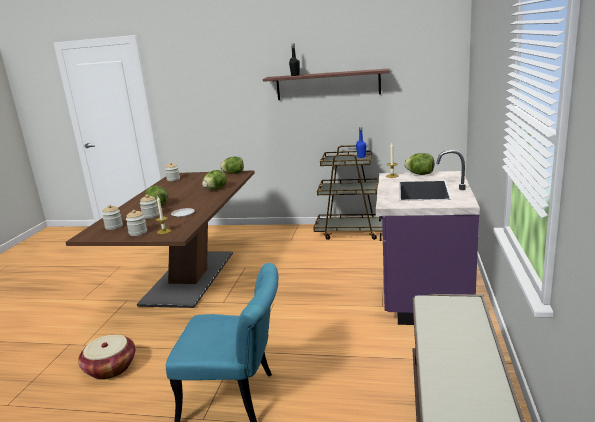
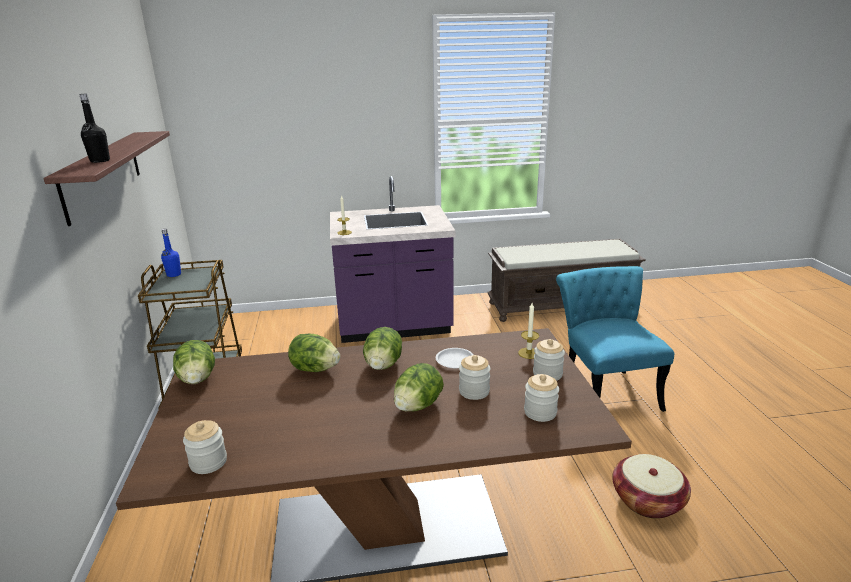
camera: 110 degrees left, 5 degrees up
lettuce [404,153,435,175] -> lettuce moved to [363,327,402,370]

